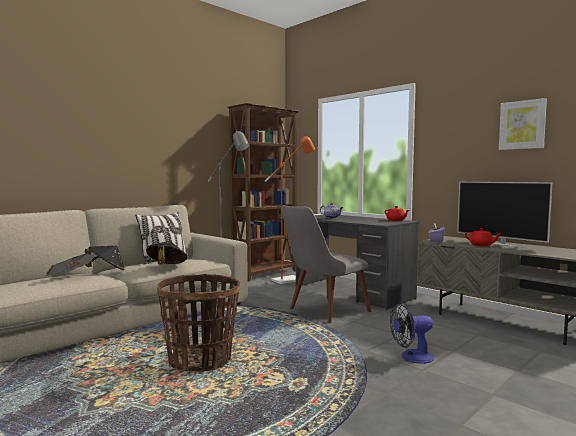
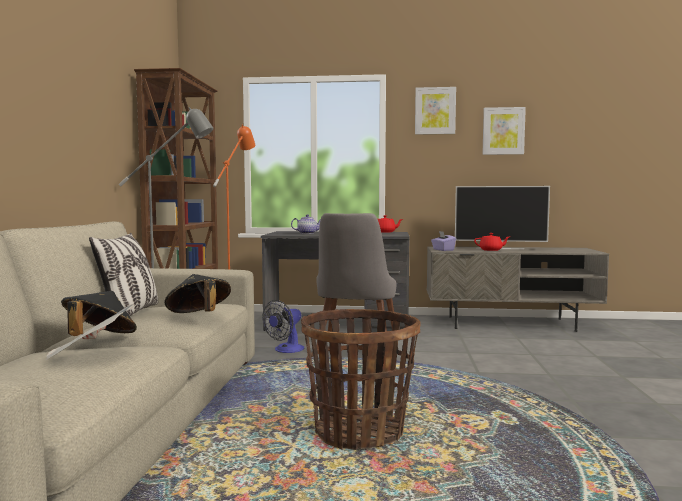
camera: 40 degrees left, 0 degrees up
fan [390,304,434,364] -> fan moved to [262,300,304,353]
none -> picture [415,87,456,135]

